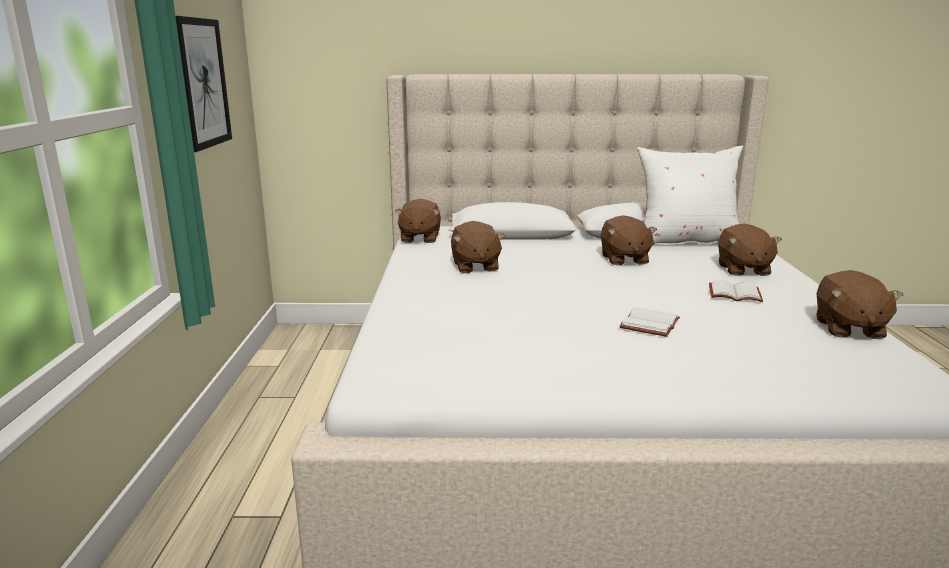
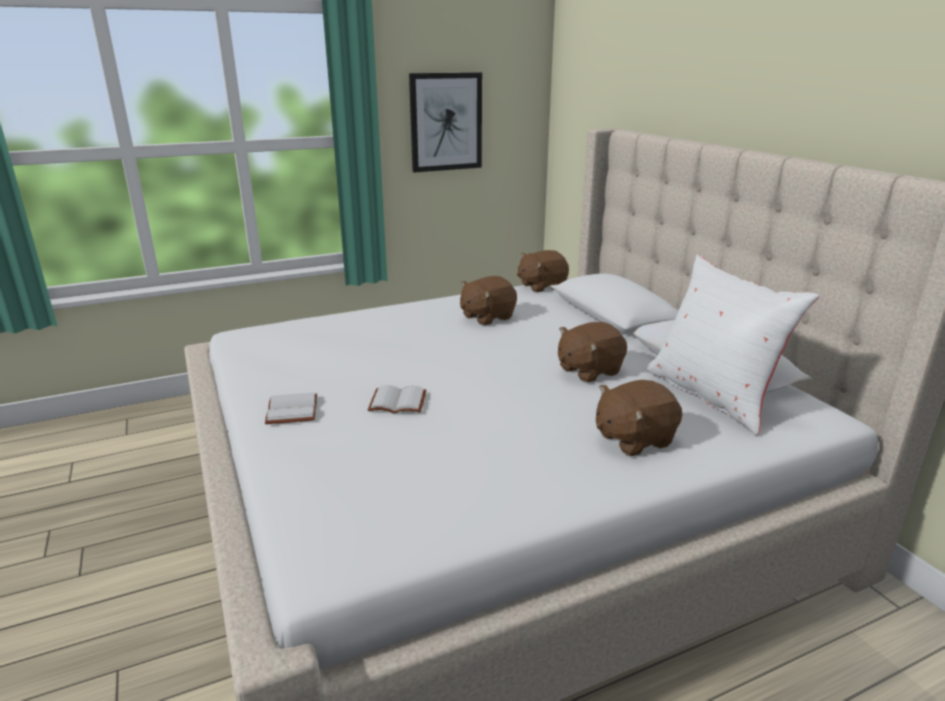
camera: 65 degrees right, 5 degrees up
white book [709,280,763,302] -> white book moved to [265,393,317,424]
brown plush toy [816,270,903,339] -> none

